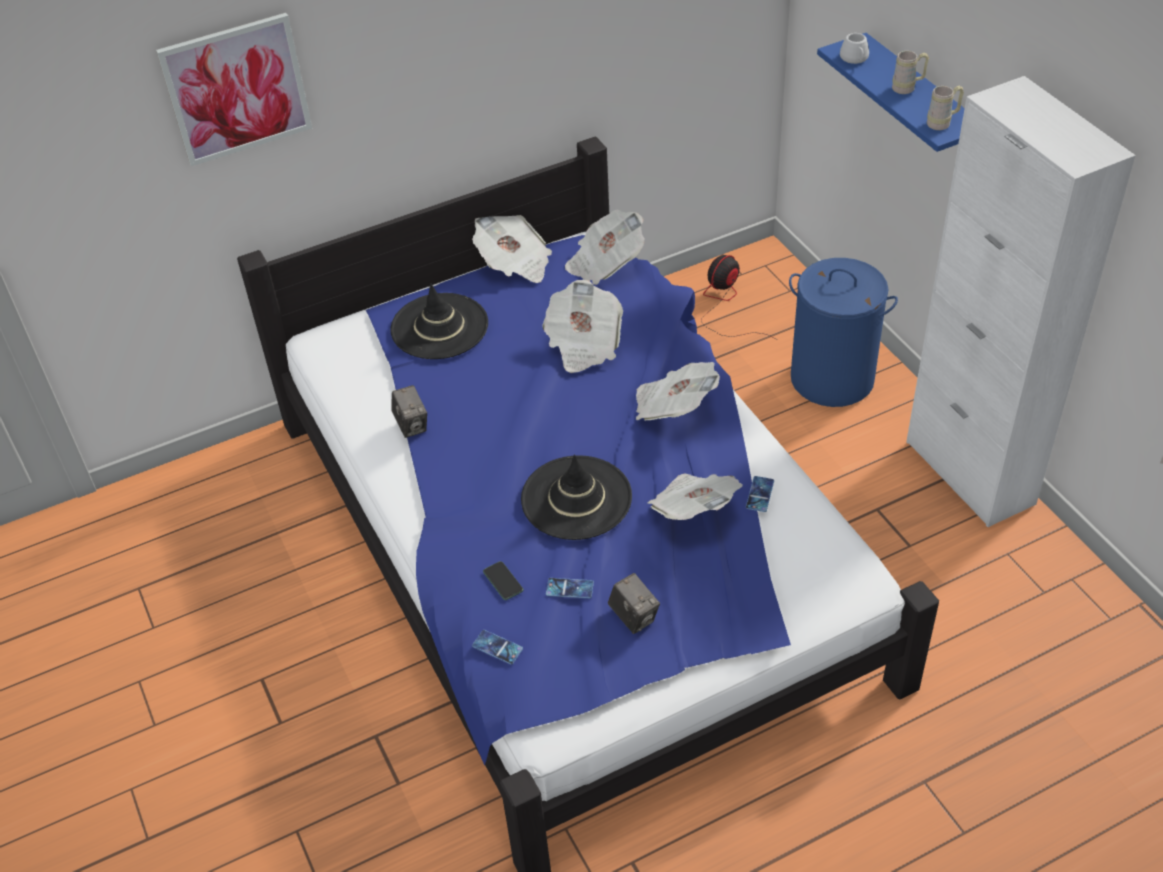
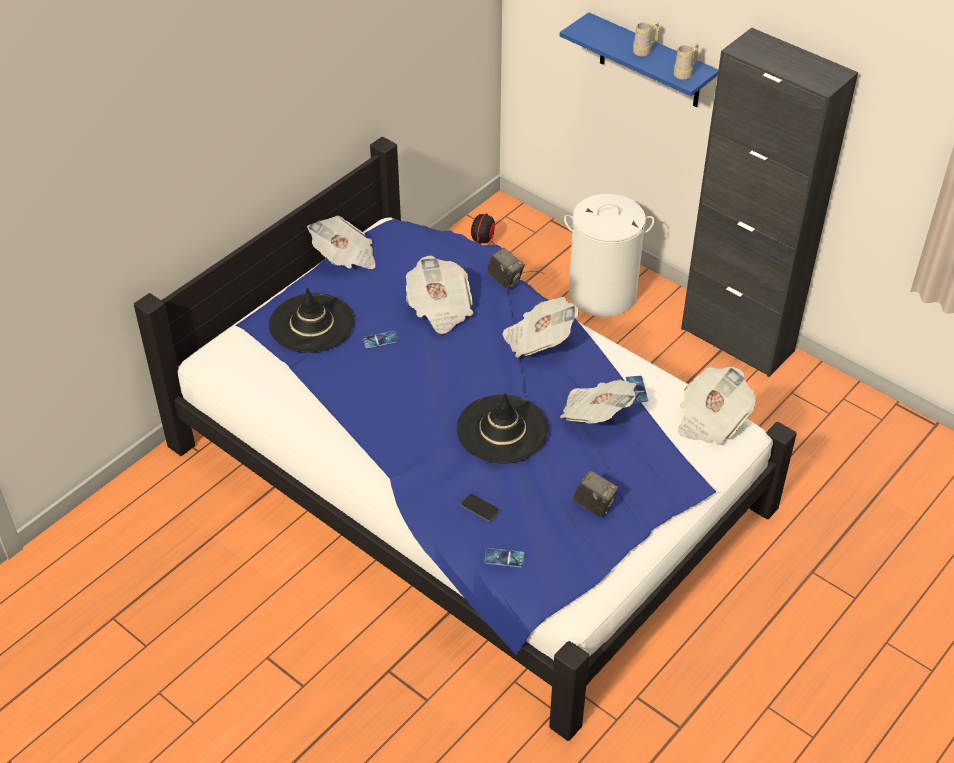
camera: 25 degrees left, 0 degrees up
picture [156,13,312,166] -> none
camera [391,385,427,438] -> camera moved to [486,248,525,289]
phone [546,578,594,599] -> phone moved to [363,331,399,349]
newspaper [565,210,645,285] -> newspaper moved to [678,367,756,445]
blue laundry basket [789,258,898,407] -> white laundry basket [564,194,654,317]
white mug [840,33,869,64] -> none
white cabinet [906,76,1136,527] -> black cabinet [681,28,858,377]

